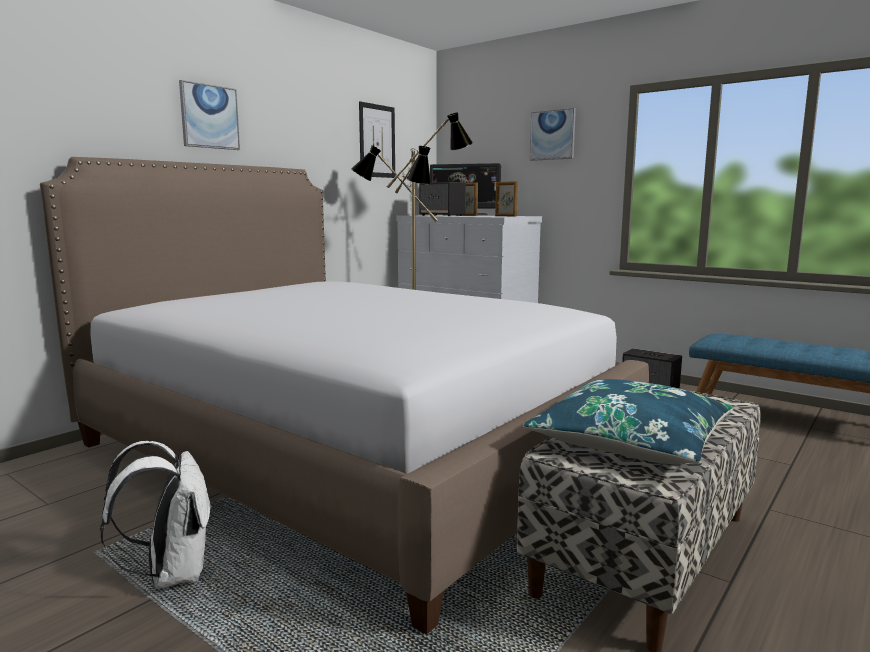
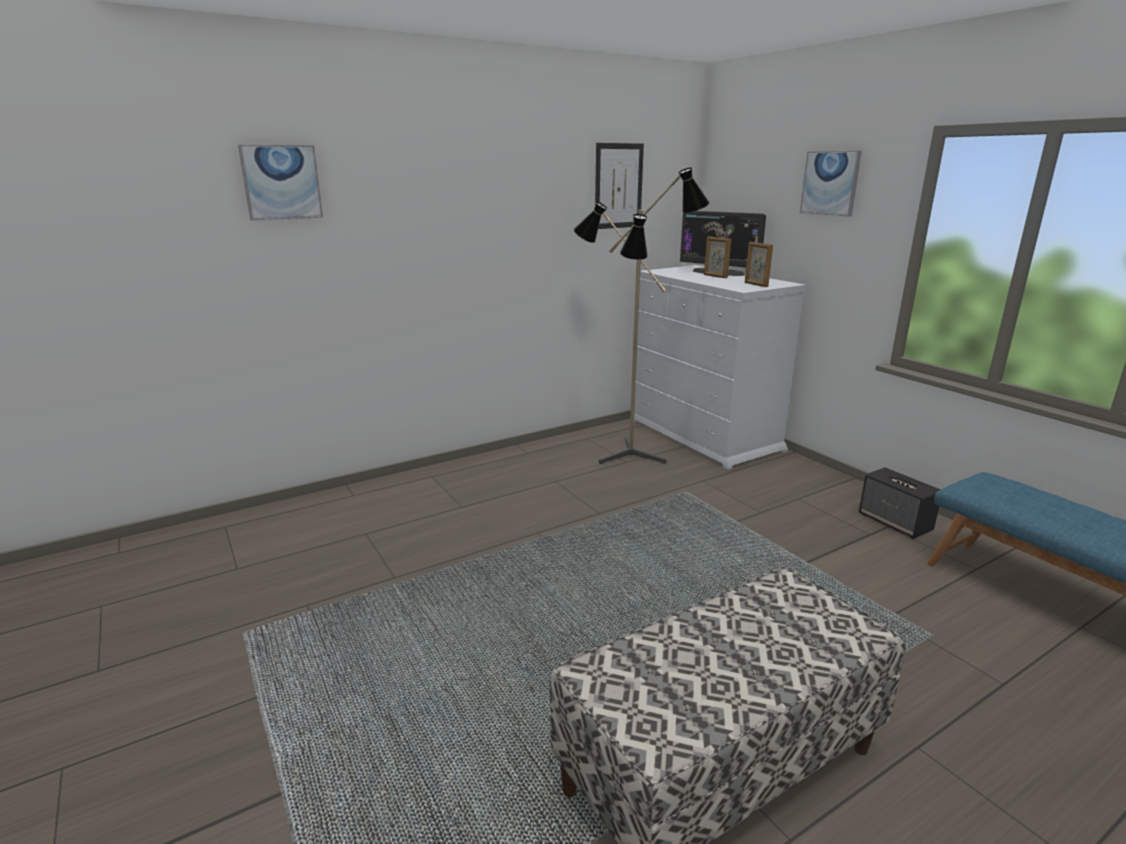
camera: 20 degrees right, 10 degrees up
bed [40,157,649,635] -> none
white backpack [100,441,212,589] -> none
picture [179,80,240,150] -> picture moved to [238,145,323,220]
speaker [419,182,466,216] -> none
blue pillow [523,379,733,464] -> none

